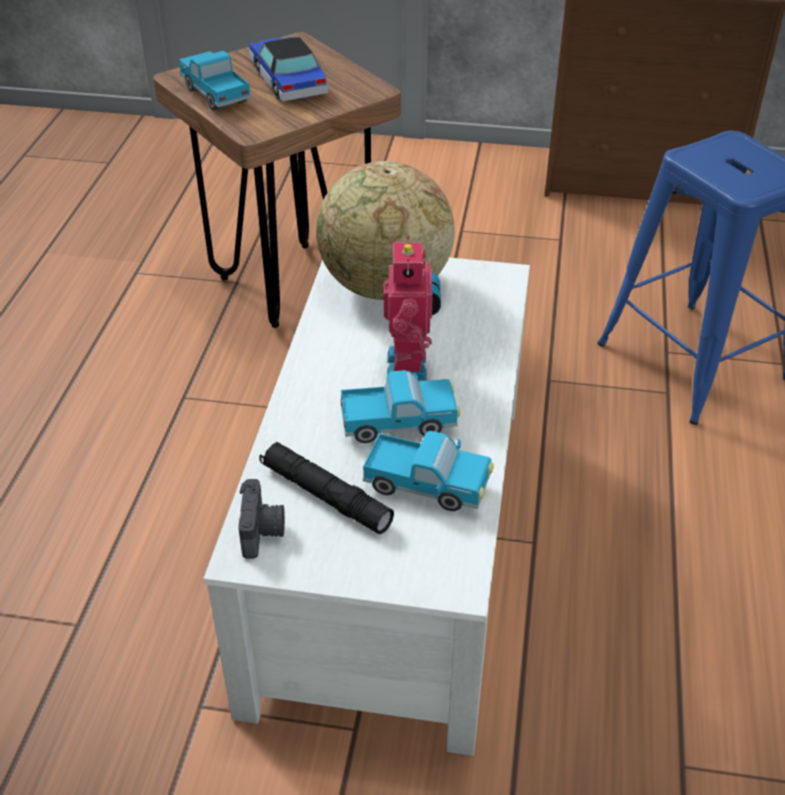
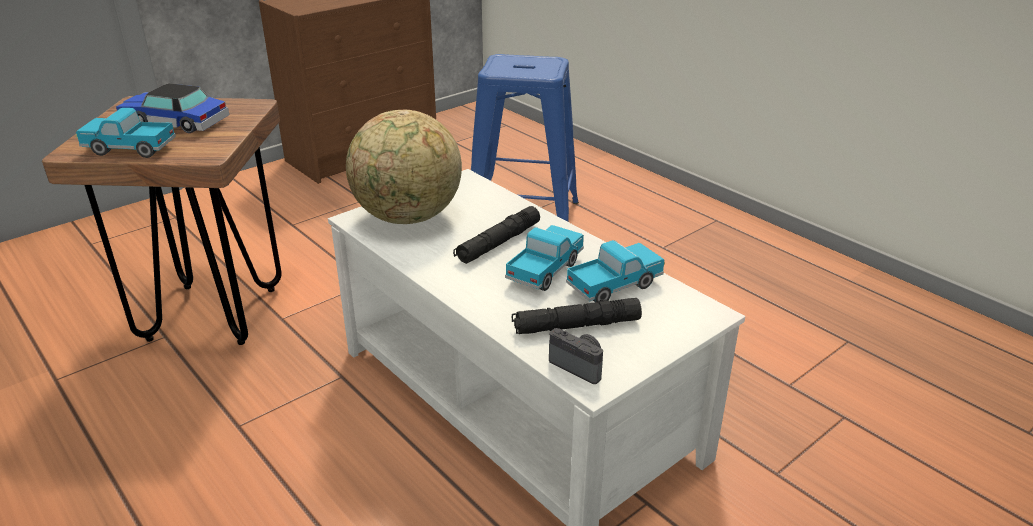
camera: 50 degrees left, 10 degrees down
toy robot [384,236,441,381] -> black flashlight [453,206,540,264]

